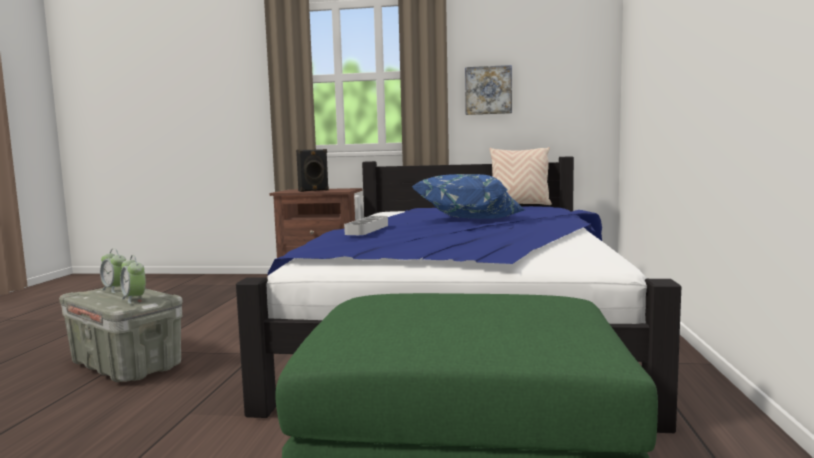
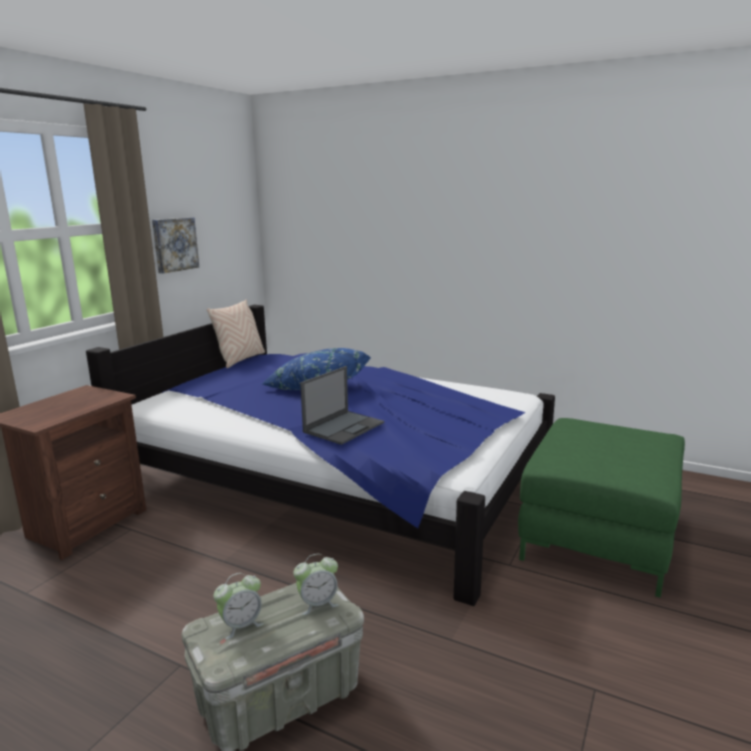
camera: 70 degrees left, 10 degrees up
black speaker [296,149,329,192] -> none
grey tray [344,216,388,235] -> laptop [300,366,384,445]

